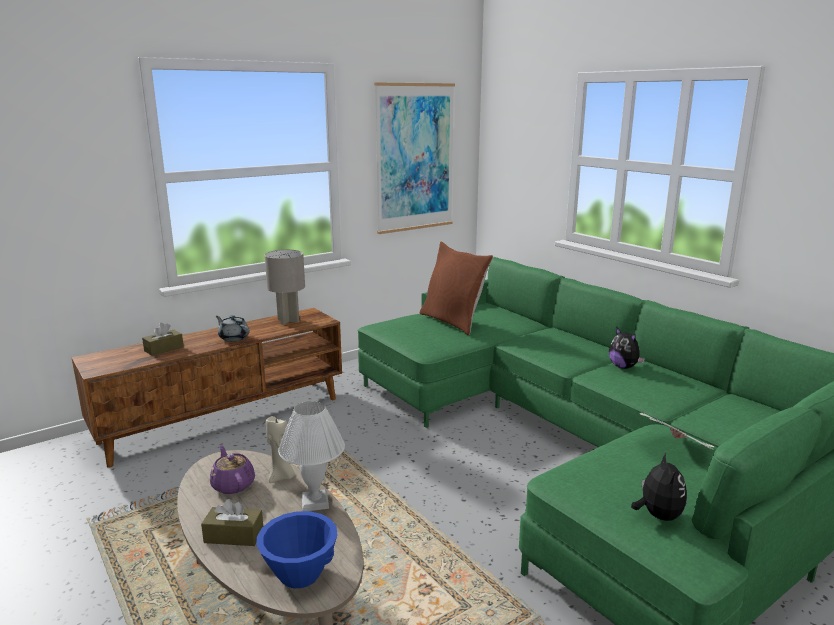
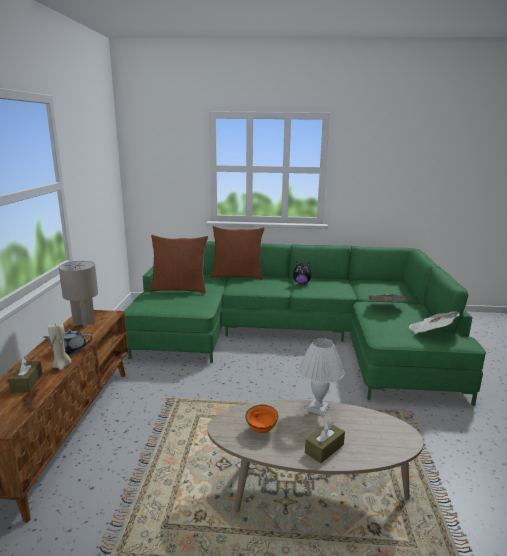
camera: 50 degrees left, 0 degrees up
purple teapot [210,445,255,494] -> orange bowl [245,404,278,433]
blue bowl [256,511,337,588] -> none
beige candle [266,416,295,483] -> beige candle moved to [48,323,71,370]
picture [374,82,455,234] -> none
plush toy [631,453,687,521] -> newspaper [409,311,460,334]
none -> brown pillow [210,226,265,280]

